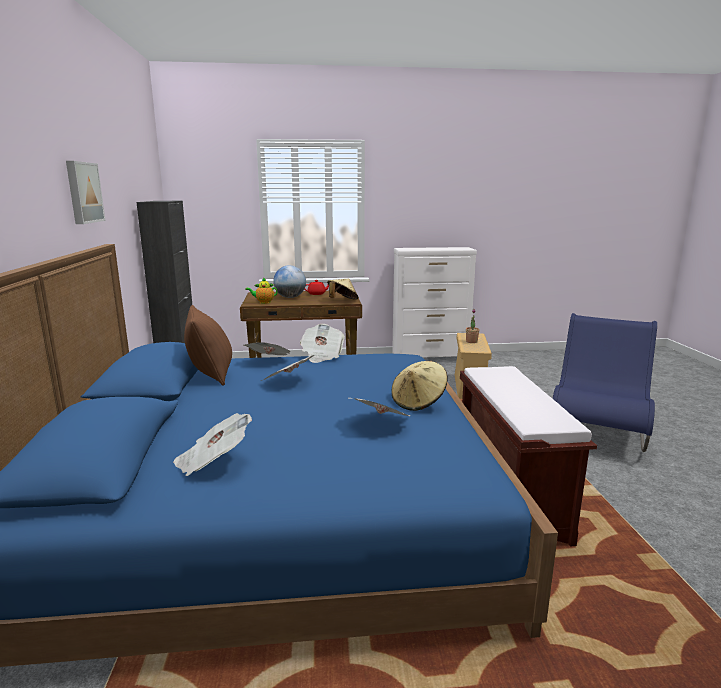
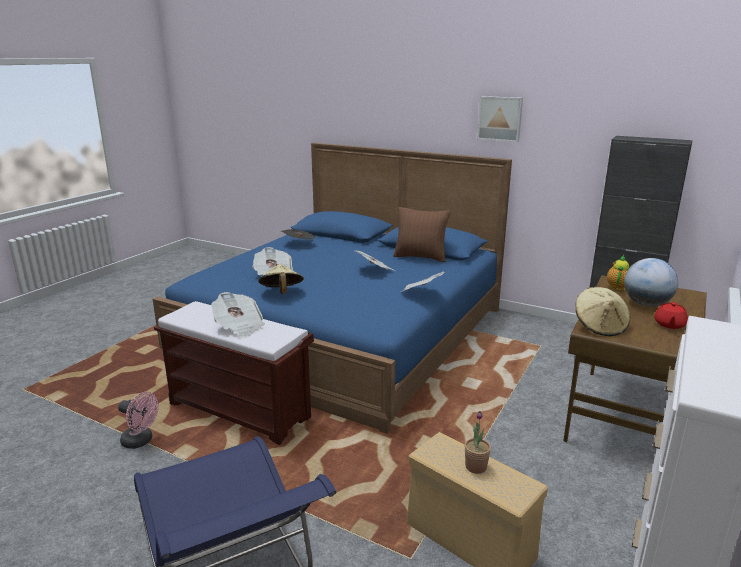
camera: 125 degrees right, 5 degrees up
newspaper [244,342,291,355] -> newspaper moved to [211,292,265,338]
none -> pink fan [118,392,159,449]

